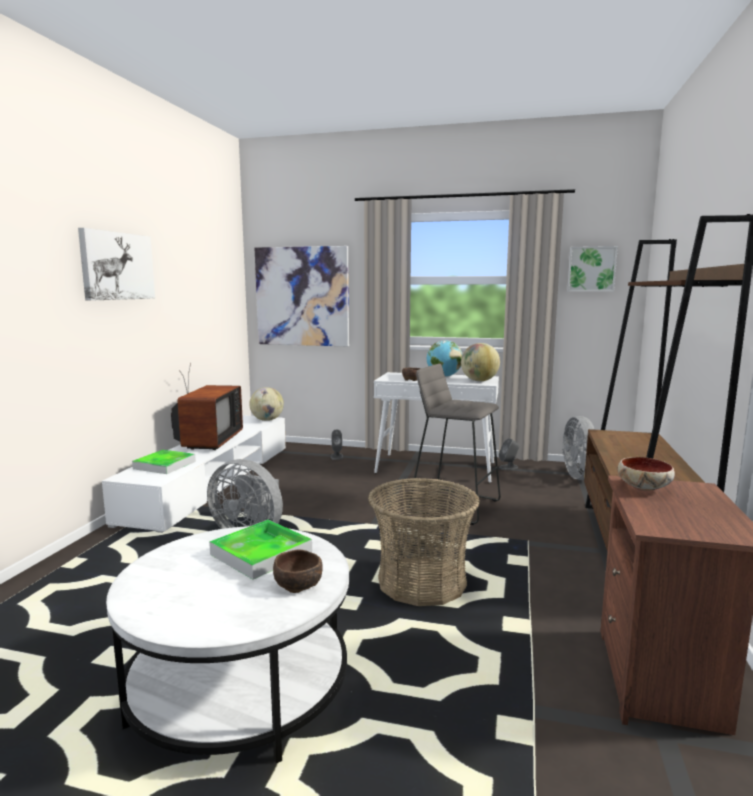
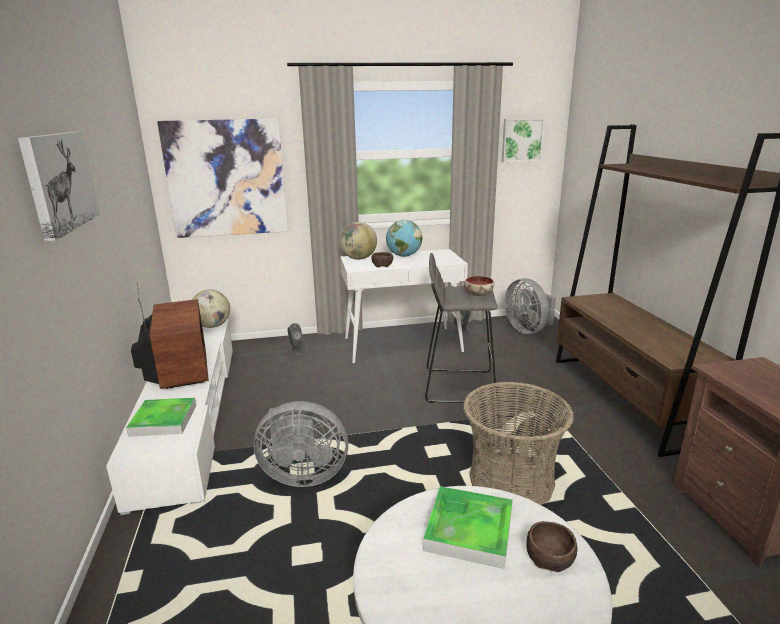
camera: 25 degrees left, 10 degrees up
globe [461,343,500,381] -> globe moved to [340,222,377,260]
bowl [617,457,675,491] -> bowl moved to [464,276,494,296]

